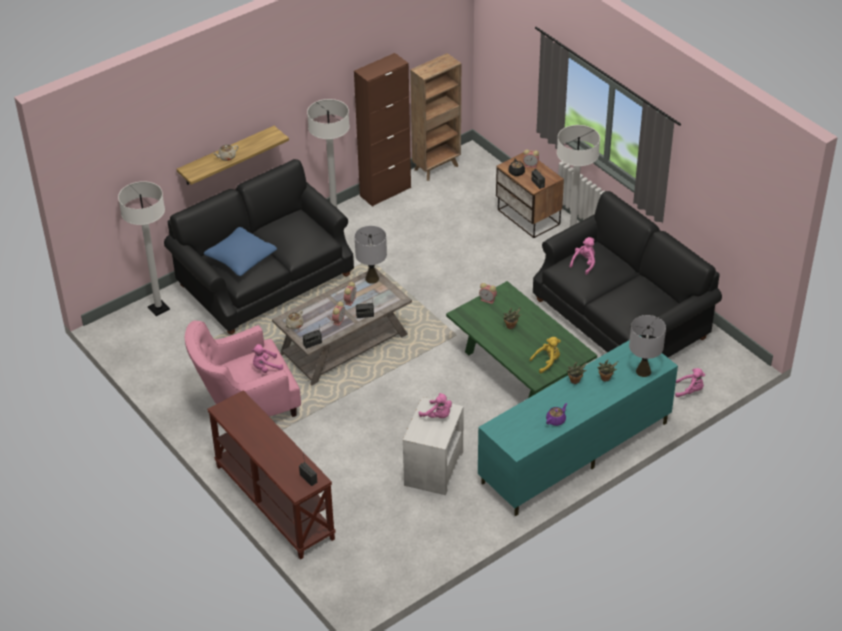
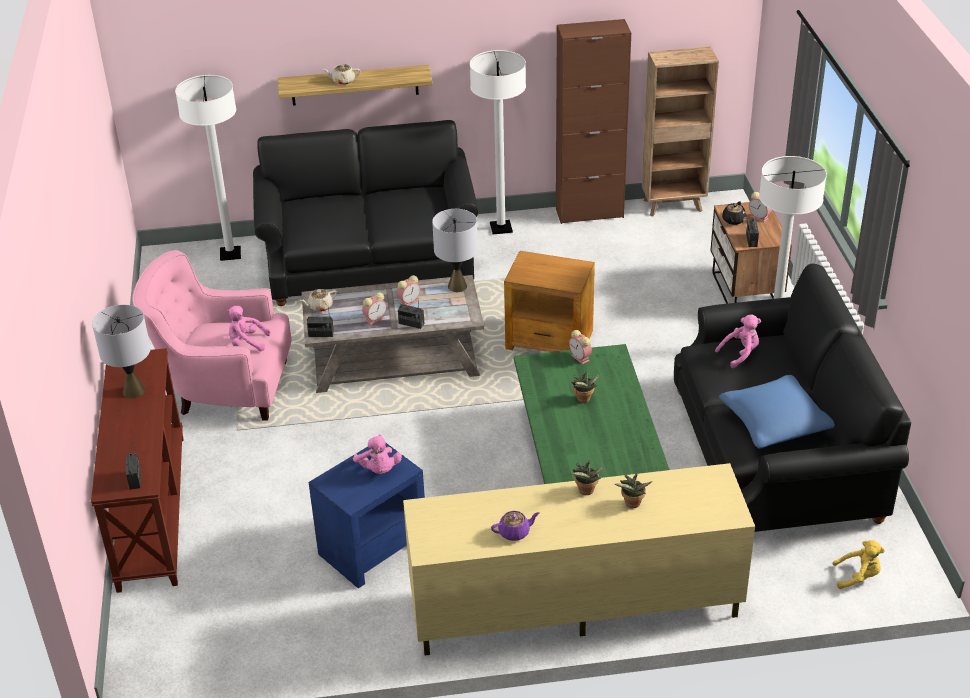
camera: 30 degrees right, 5 degrees down
blue pillow [204,227,277,276] -> blue pillow moved to [719,375,835,449]
white side table [403,397,464,495] -> blue side table [309,442,425,588]
turquoise tv stand [478,336,678,516] -> beige tv stand [403,463,755,655]
yellow plush toy [530,337,561,373] -> yellow plush toy moved to [833,540,885,589]
grey table lamp [629,315,666,377] -> grey table lamp moved to [92,305,151,398]
pink plush toy [675,368,705,397] -> none
none -> brown side table [504,251,595,352]

